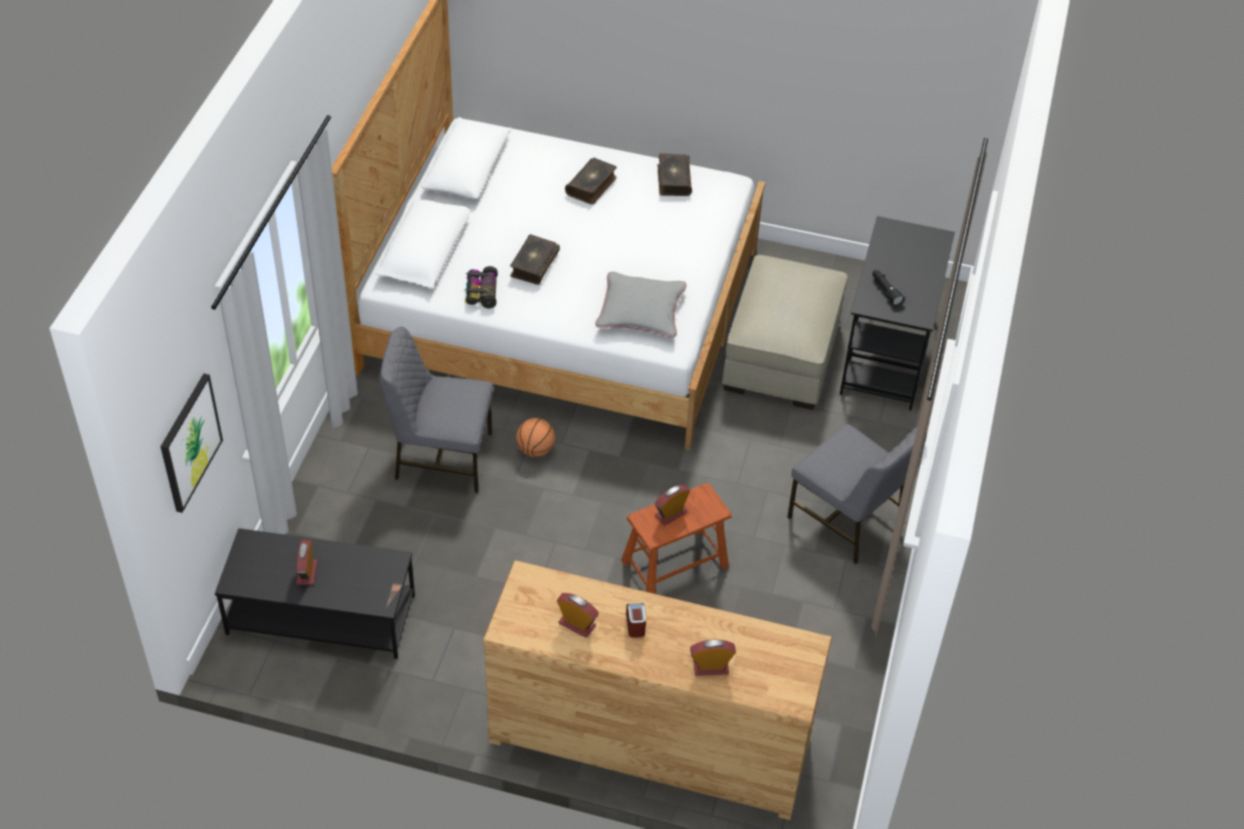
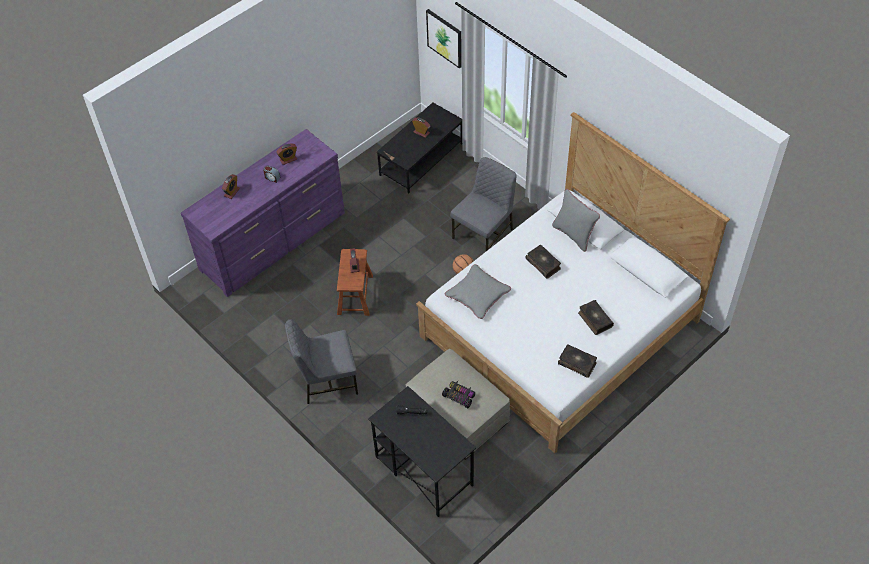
camera: 125 degrees right, 5 degrees up
toy car [464,266,498,308] -> toy car moved to [442,381,475,408]
brown dresser [483,560,832,820] -> purple dresser [181,129,345,297]
none -> grey pillow [552,189,600,252]

